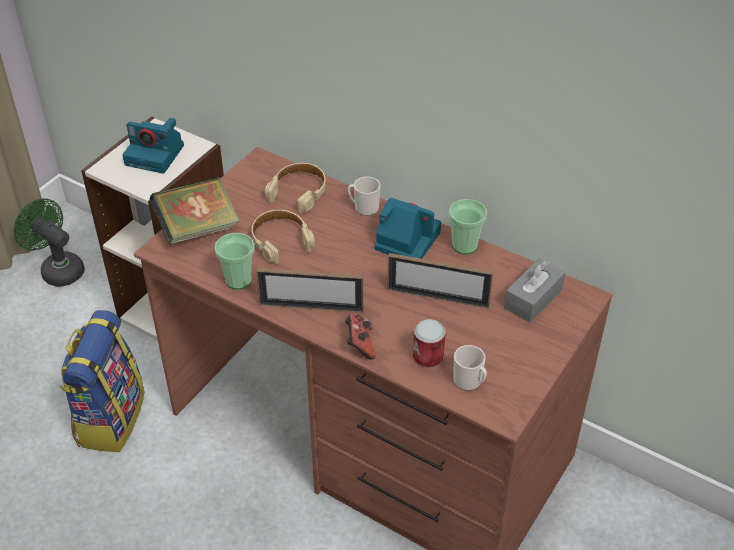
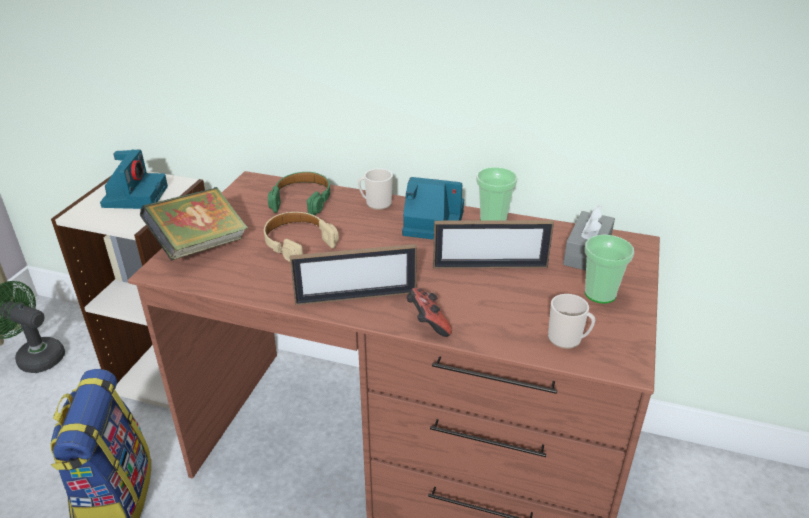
camera: 15 degrees left, 10 degrees down
camera [122,118,184,174] -> camera turned 90 degrees counterclockwise [100,150,168,209]
cup [214,233,255,289] -> cup moved to [585,234,634,304]
beige headphones [265,163,326,213] -> green headphones [268,172,330,215]
can [413,319,446,368] -> none

